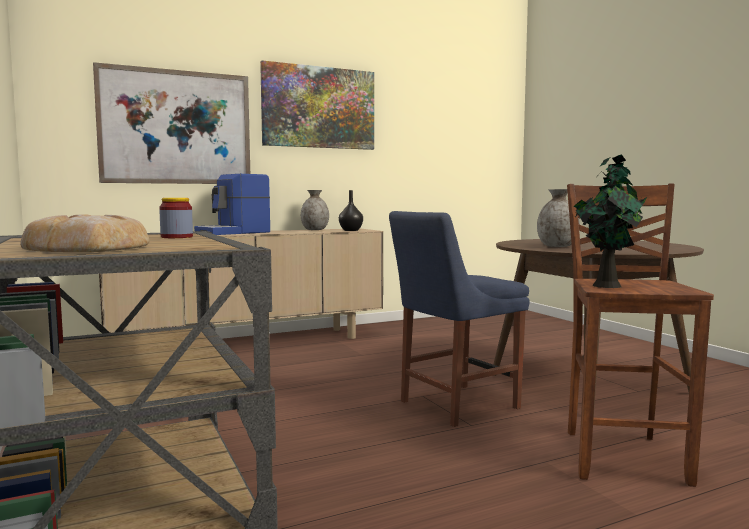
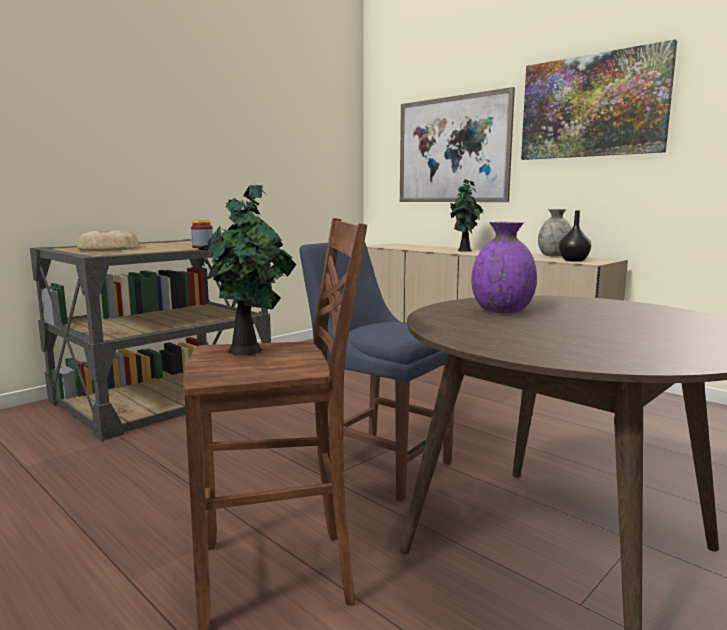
camera: 70 degrees right, 5 degrees up
coffee machine [194,174,270,235] -> potted plant [450,179,484,252]
grey vase [537,189,580,247] -> purple vase [471,222,537,313]

